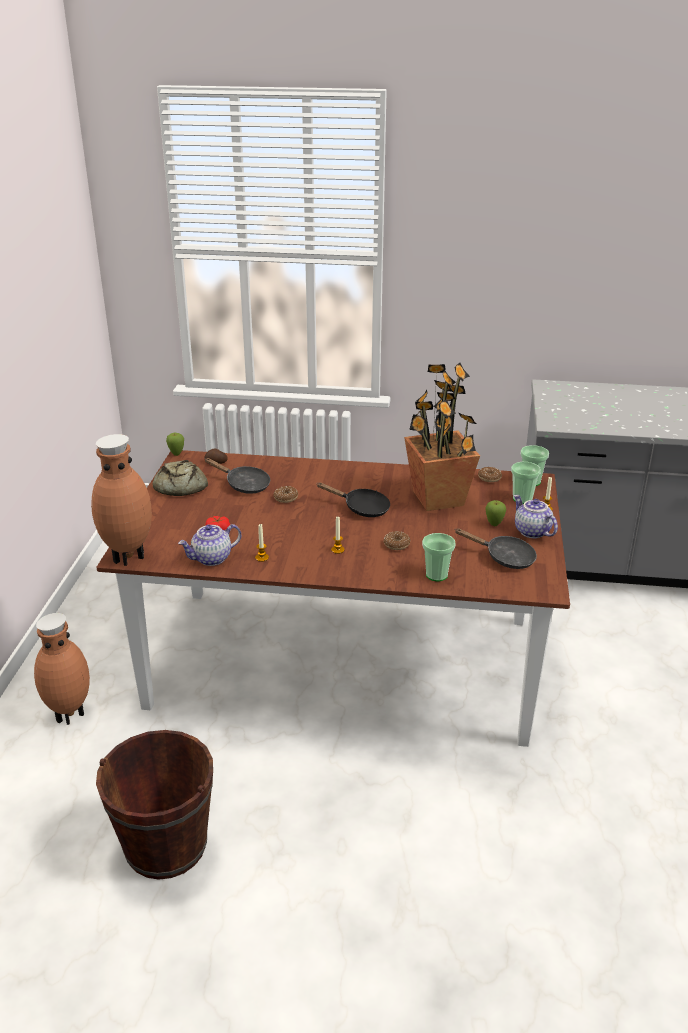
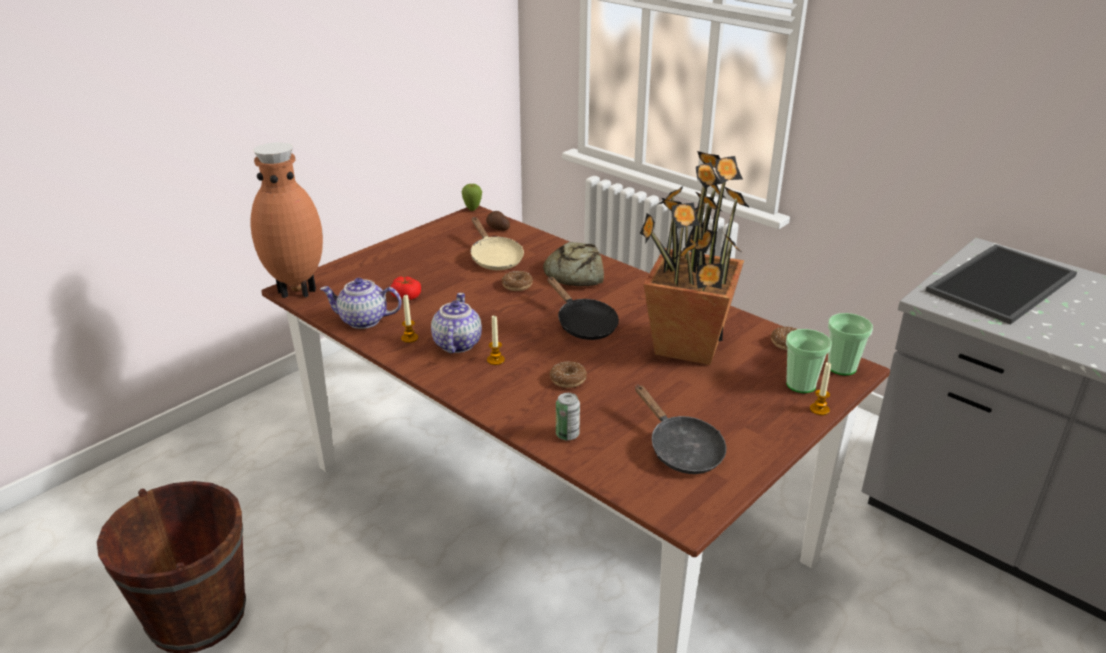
camera: 35 degrees right, 0 degrees up
brown vase [34,613,90,725] -> none
bread [153,460,208,496] -> bread moved to [543,242,604,286]
black frying pan [205,458,270,494] -> beige frying pan [471,217,524,270]
cup [422,533,456,581] -> can [556,393,580,440]
apple [486,500,506,526] -> none
teapot [514,495,558,538] -> teapot moved to [431,293,482,353]
none -> tray [926,244,1077,325]

